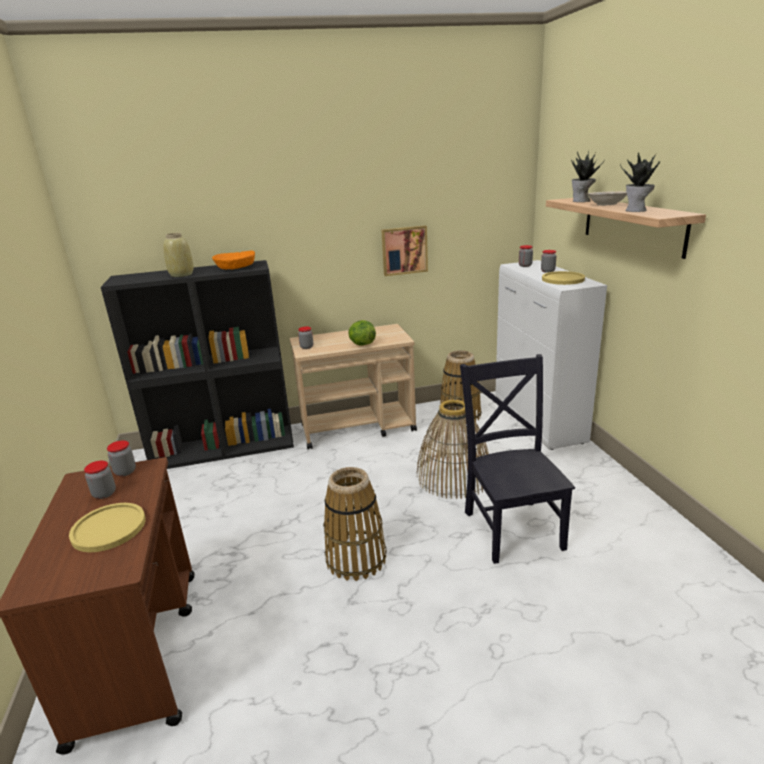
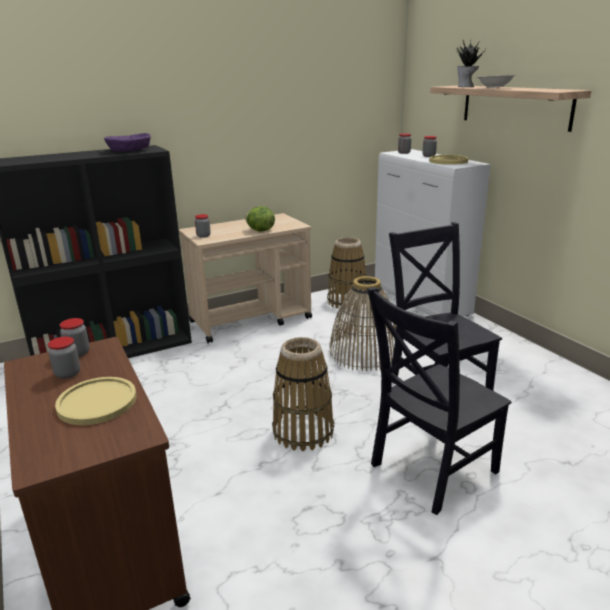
camera: 15 degrees left, 0 degrees up
beige vase [163,233,194,277] -> none
orange bowl [212,250,255,269] -> purple bowl [104,133,151,151]
picture [381,226,428,276] -> none
potted plant [620,152,660,212] -> none
none -> black chair [367,287,512,515]

